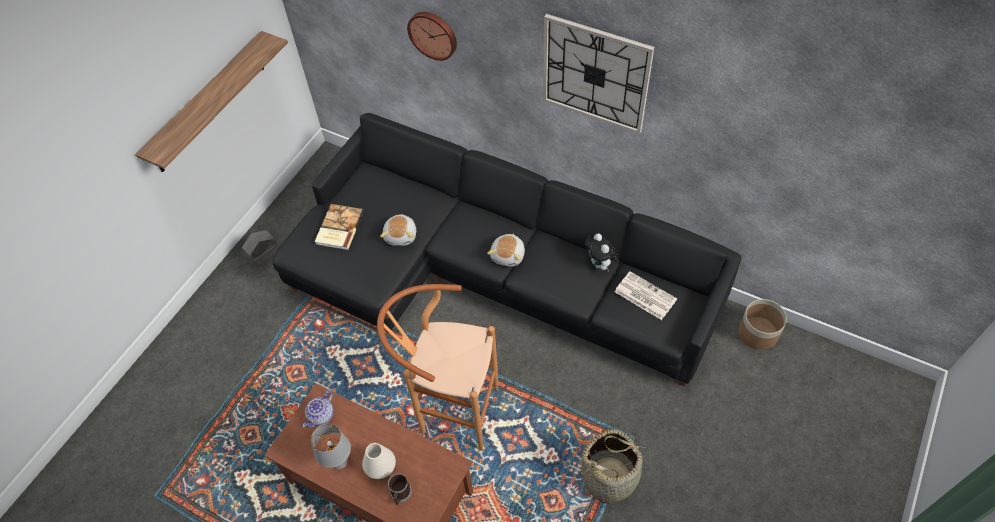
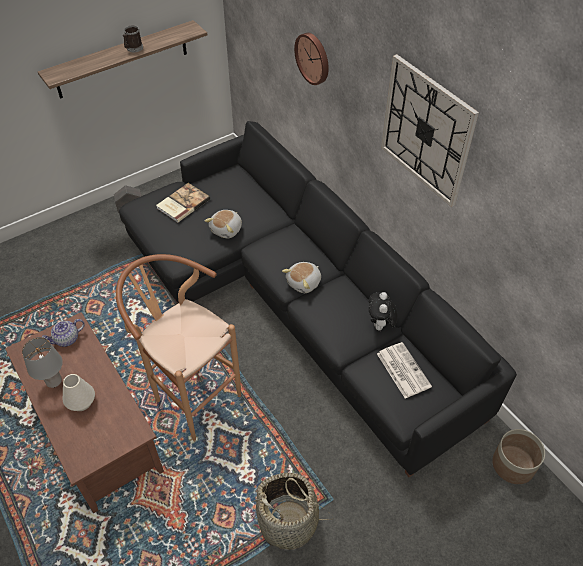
camera: 25 degrees right, 5 degrees down
mug [388,473,412,505] -> mug moved to [123,26,143,52]

